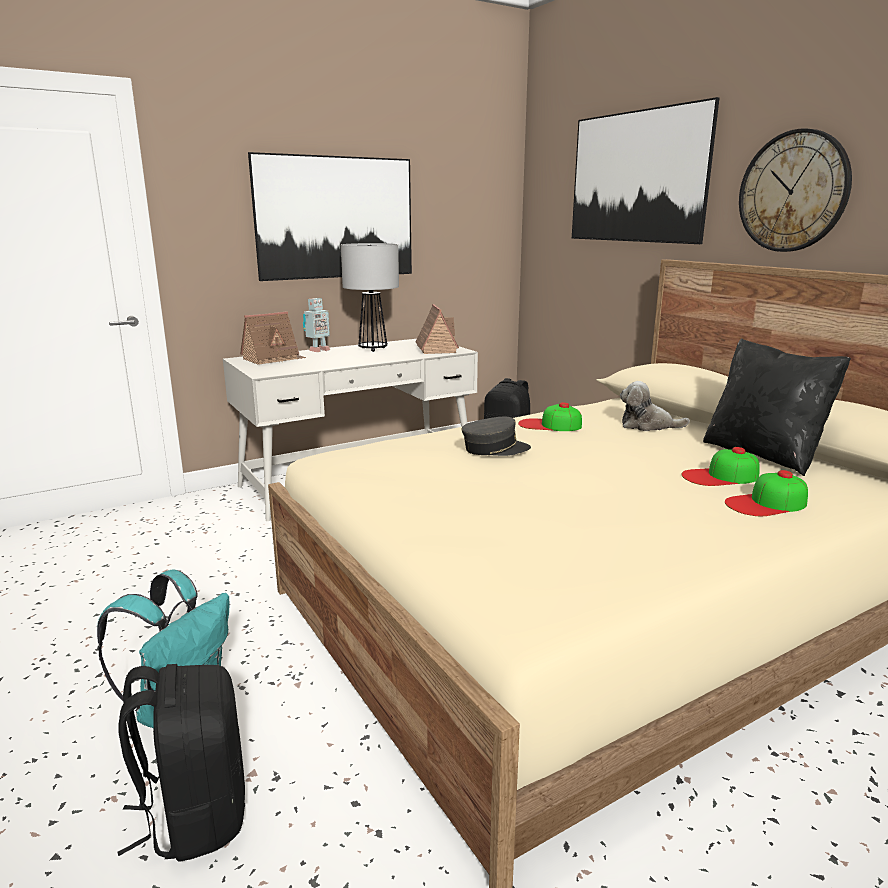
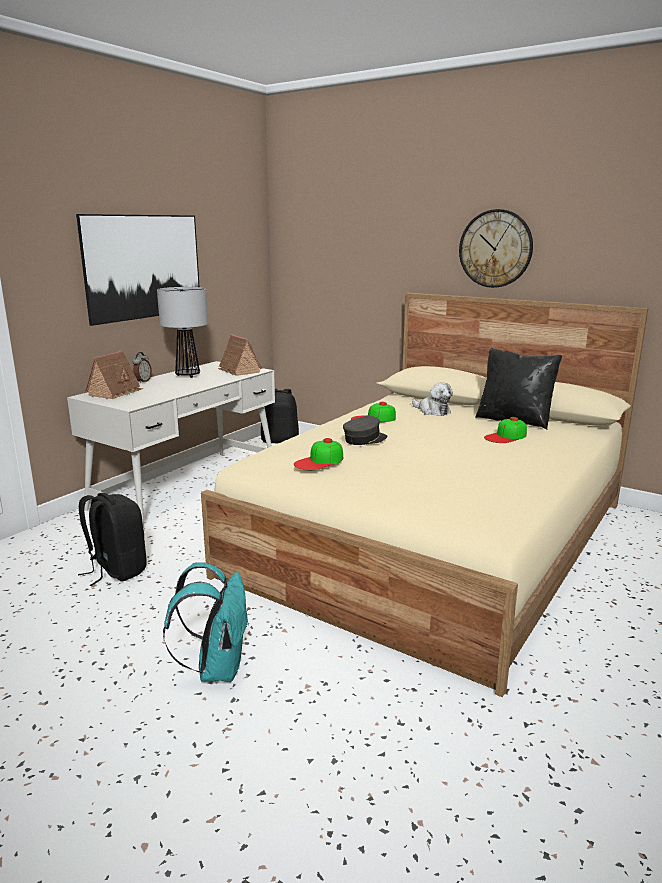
camera: 25 degrees left, 0 degrees up
black backpack [118,664,245,861] -> black backpack moved to [78,493,147,586]
toy robot [303,298,330,352] -> alarm clock [133,352,152,383]
picture [572,97,719,244] -> none
plush toy [620,381,690,431] -> plush toy turned 120 degrees counterclockwise [412,382,453,416]
cap [725,470,808,516] -> cap moved to [294,438,343,470]

